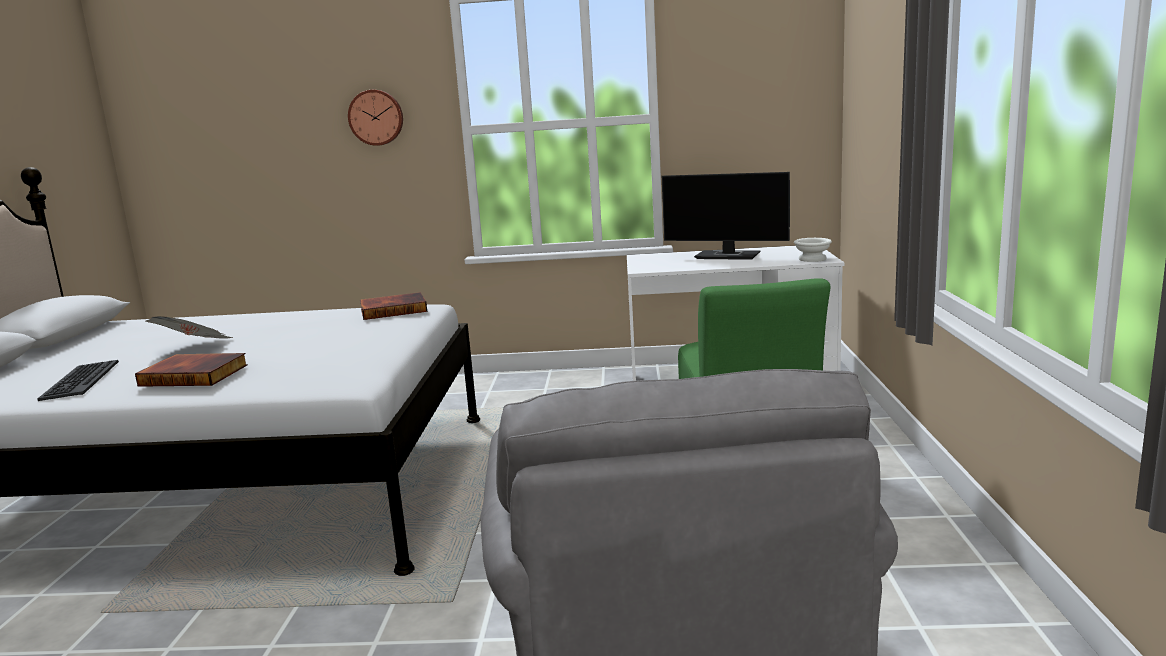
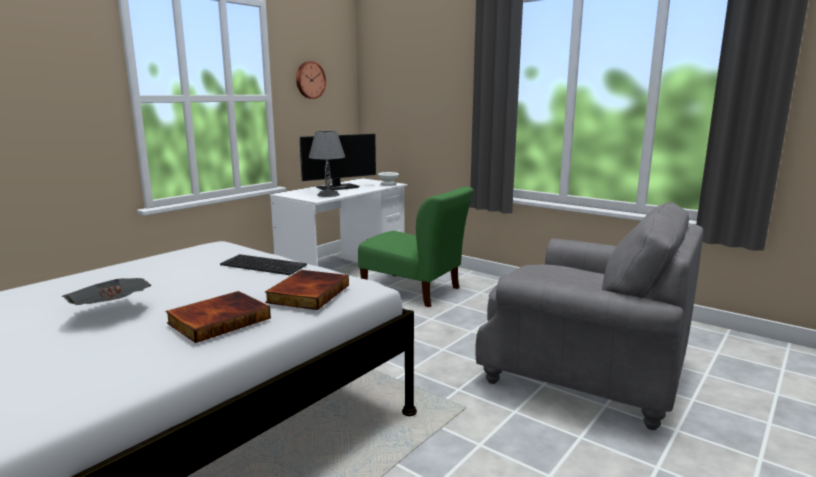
camera: 55 degrees left, 0 degrees up
keyboard [38,360,119,401] -> keyboard moved to [220,254,307,275]
wall clock [348,90,403,146] -> wall clock moved to [296,61,326,99]
book [360,292,427,320] -> book moved to [265,270,349,310]
none -> grey table lamp [309,131,345,197]

